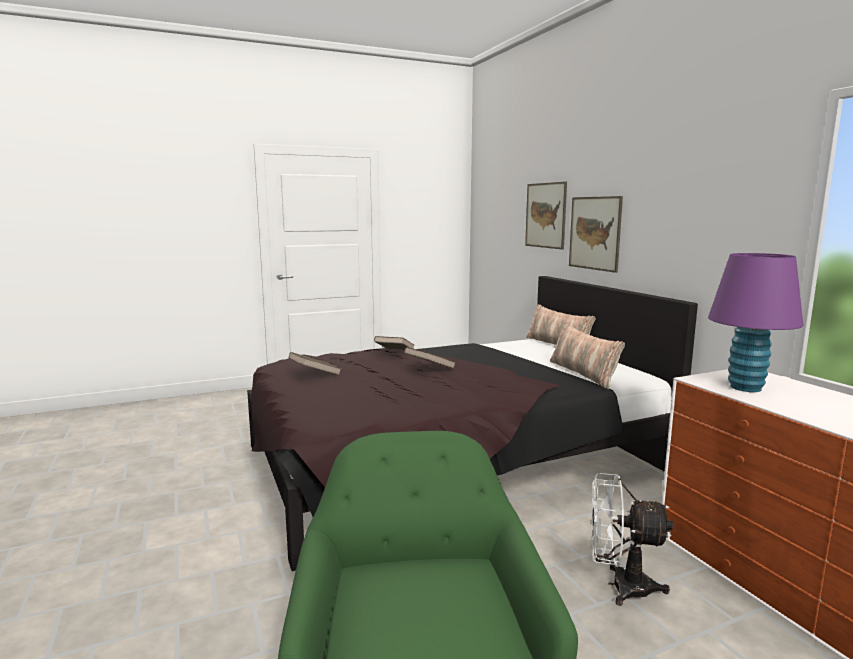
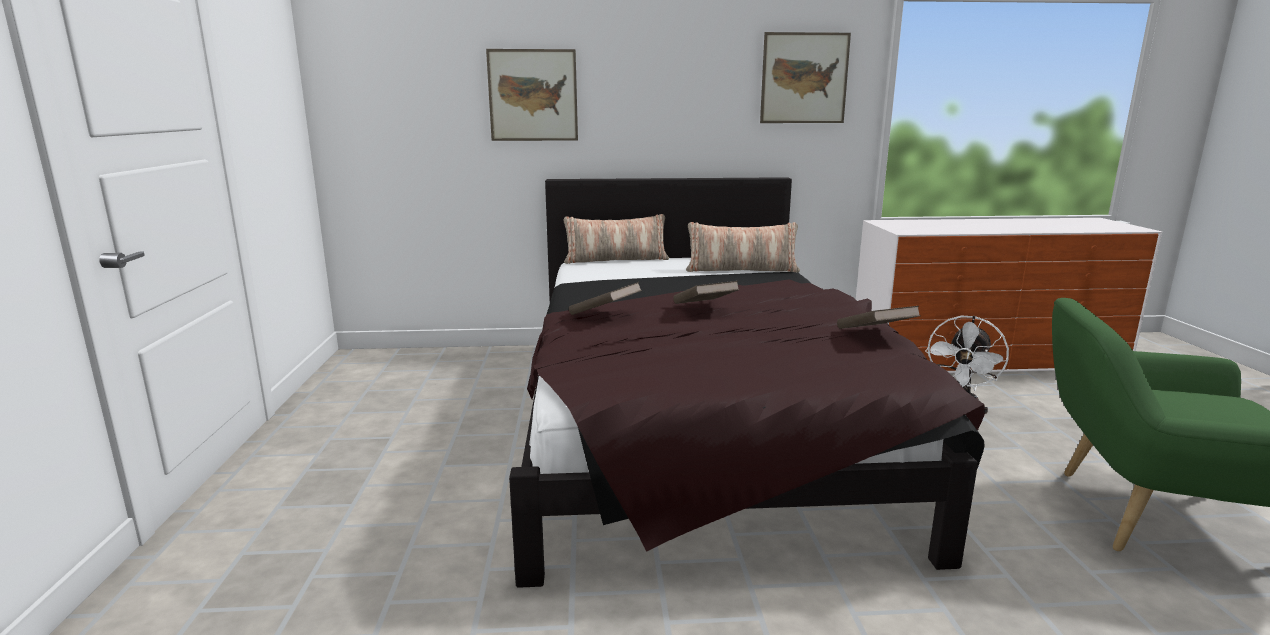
camera: 70 degrees left, 5 degrees up
brown book [289,352,341,375] -> brown book moved to [837,306,921,329]
picture [569,196,623,273] -> picture moved to [760,32,851,123]
purple table lamp [708,253,803,392] -> none

